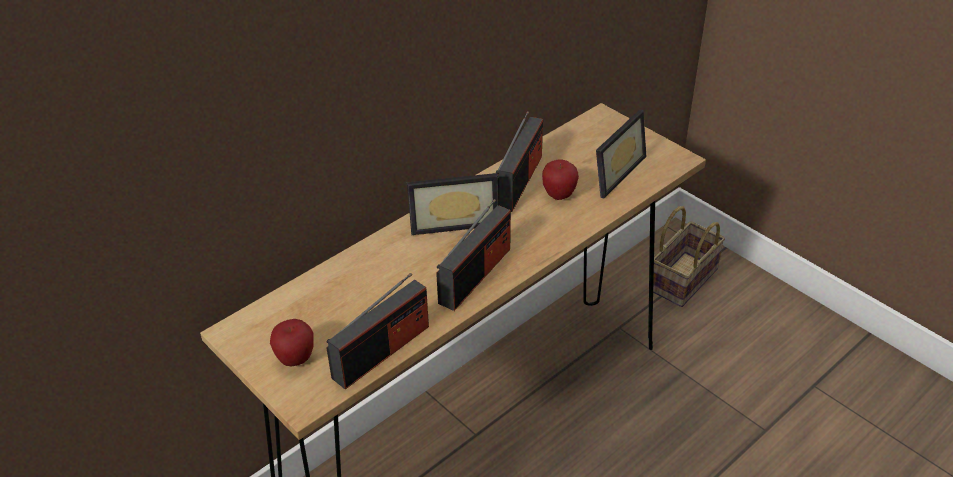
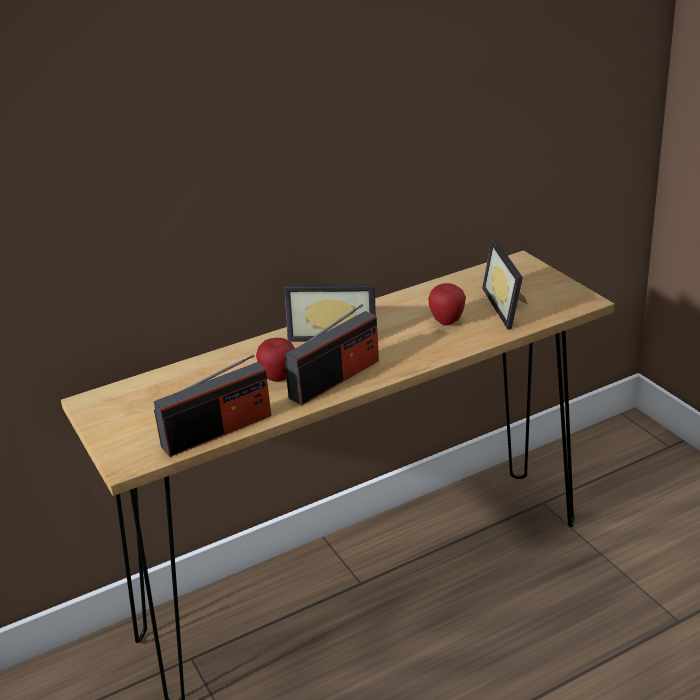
camera: 15 degrees right, 10 degrees down
apple [270,319,314,366] -> apple moved to [256,338,295,382]
radio [496,111,543,212] -> none
picture frame [596,110,646,199] -> picture frame turned 120 degrees clockwise [482,239,528,329]
basket [653,206,725,307] -> none

